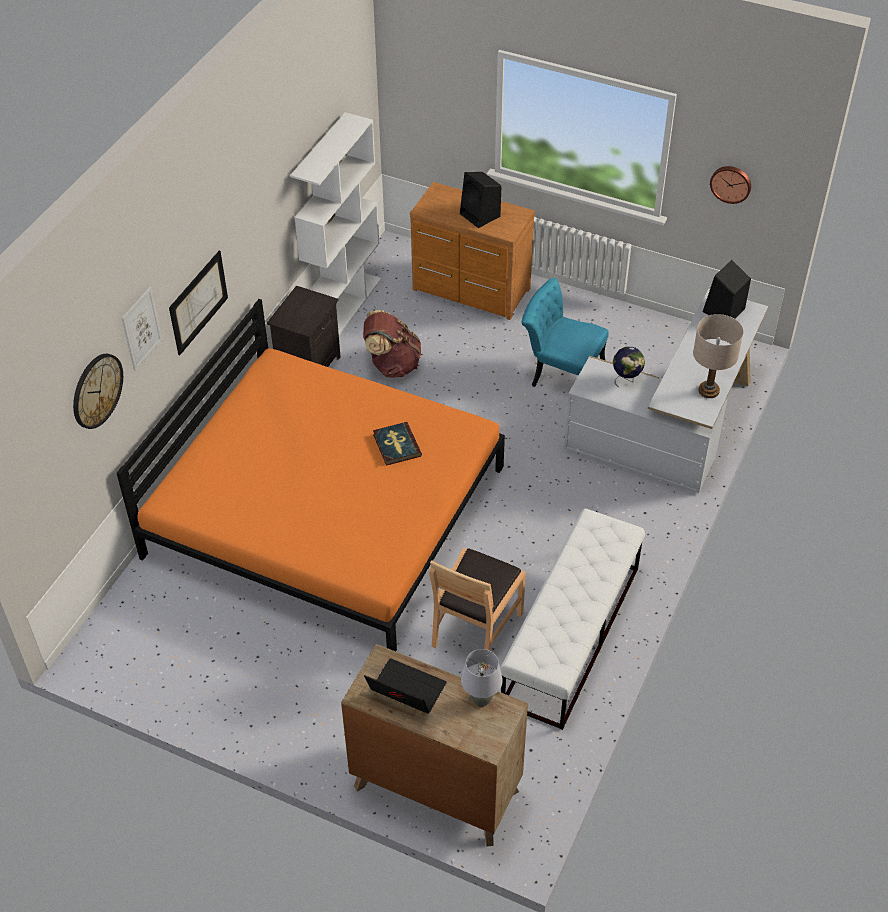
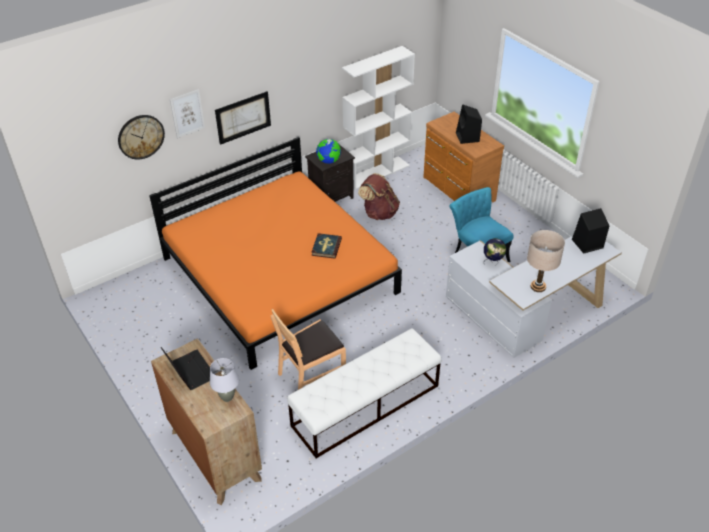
camera: 30 degrees right, 5 degrees down
wall clock [710,166,751,204] -> none
none -> globe [316,139,341,164]

